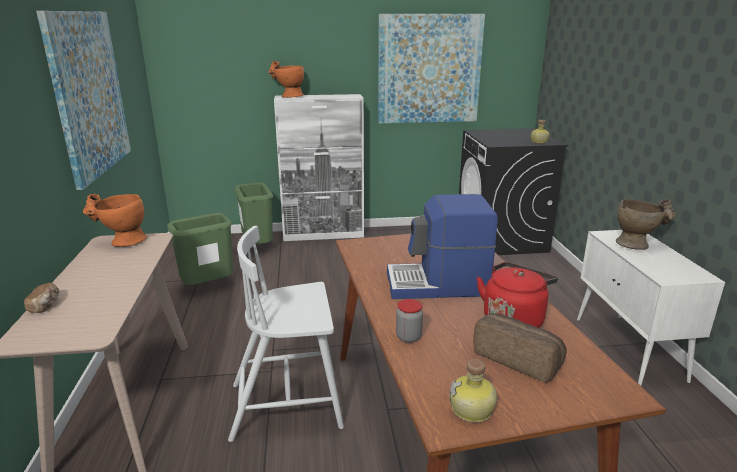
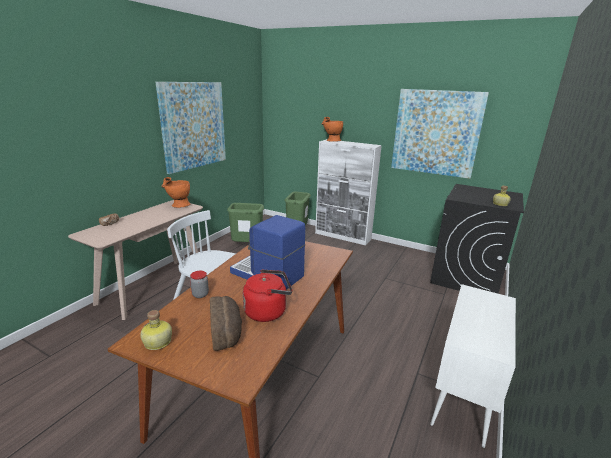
camera: 35 degrees right, 0 degrees up
beige vase [616,199,676,250] -> none

